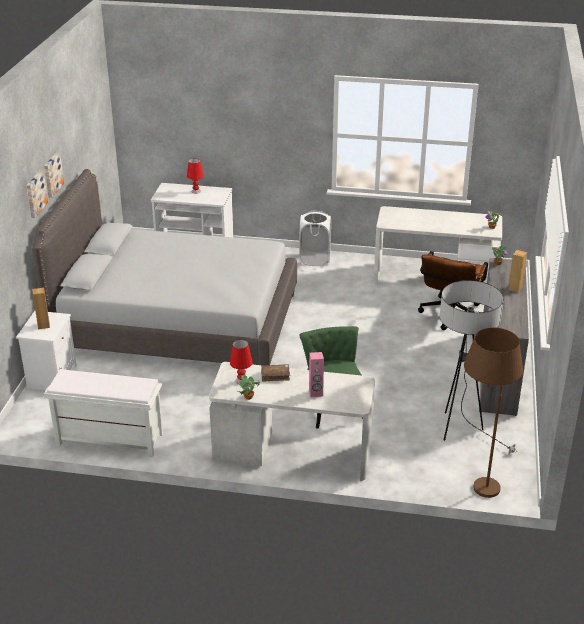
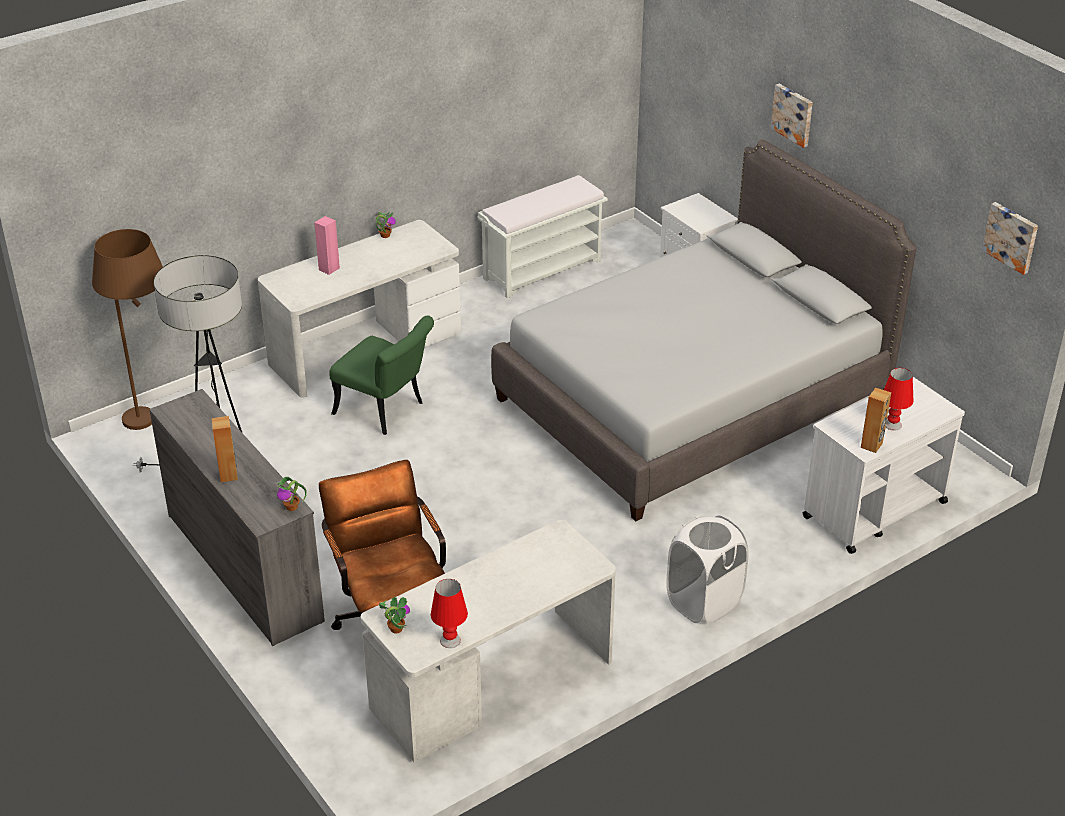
camera: 135 degrees right, 5 degrees up
brown speaker [32,288,50,329] -> brown speaker moved to [861,388,891,453]
picture [44,152,64,198] -> picture moved to [982,202,1038,275]
red table lamp [230,340,253,385] -> red table lamp moved to [431,579,468,648]
brown book [261,364,290,382] -> none

